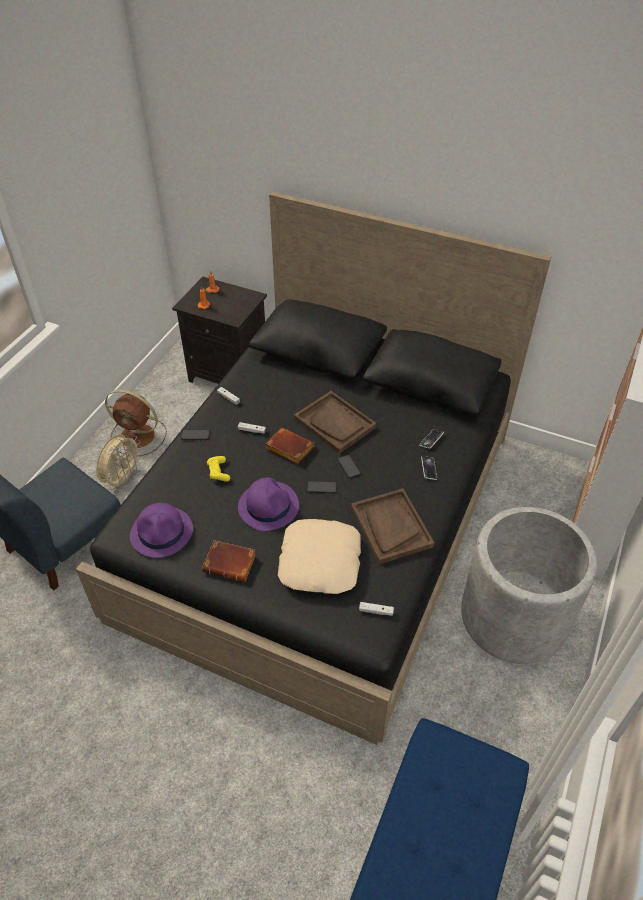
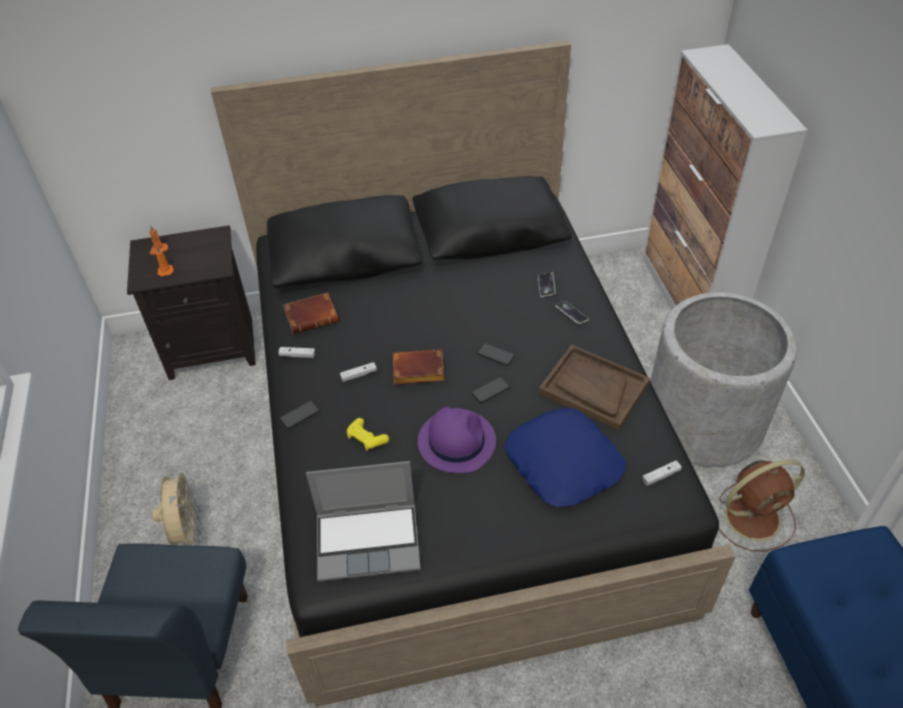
camera: 35 degrees left, 0 degrees up
brown fan [105,389,167,456] -> brown fan moved to [719,459,805,551]
purple hat [130,503,193,558] -> laptop [306,461,421,582]
brown book [202,540,256,582] -> brown book moved to [283,292,339,334]
beige pillow [278,519,361,594] -> blue pillow [505,408,626,507]
brown tray [294,391,377,454] -> none

